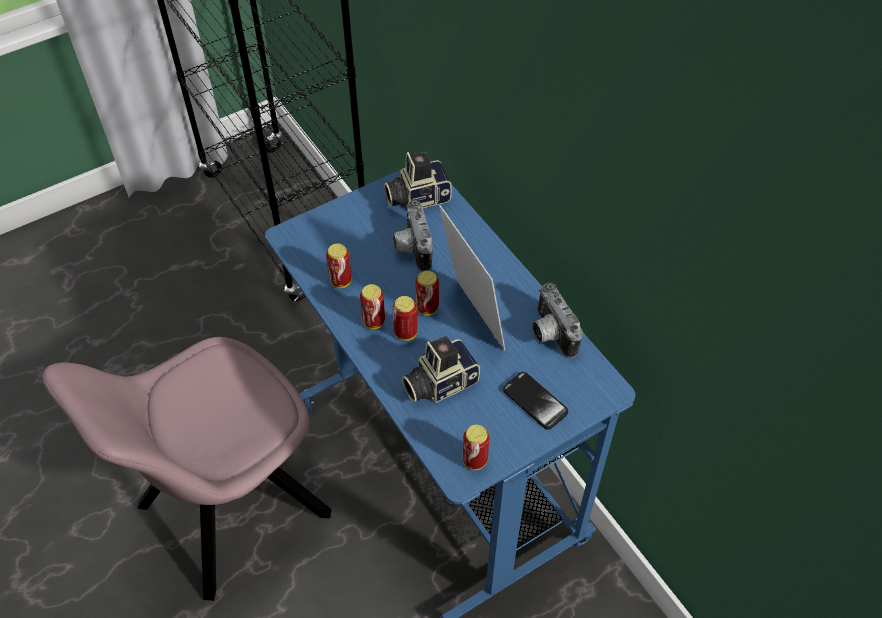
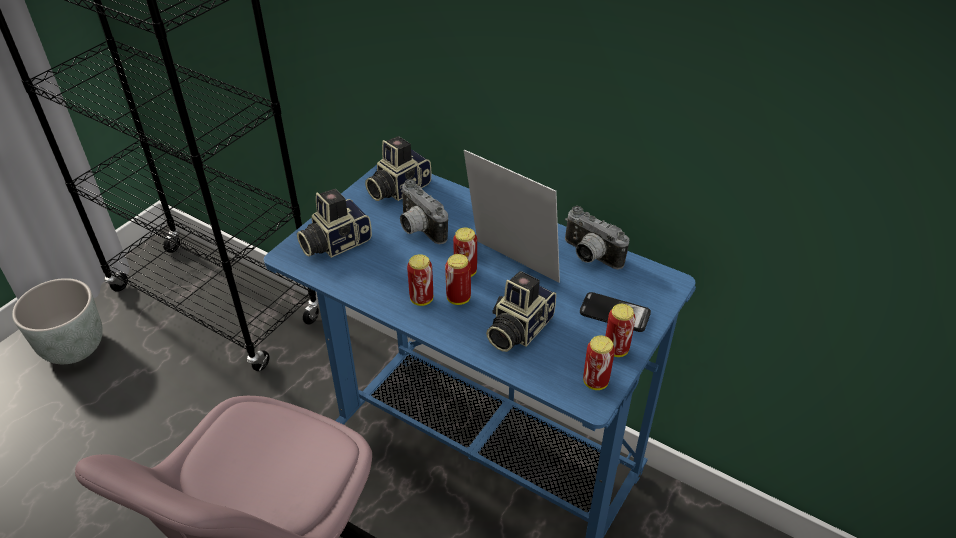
camera: 25 degrees left, 10 degrees down
can [326,244,352,288] -> can moved to [605,304,635,357]
none -> grey planter [12,278,103,364]
none -> camera [297,189,372,258]

